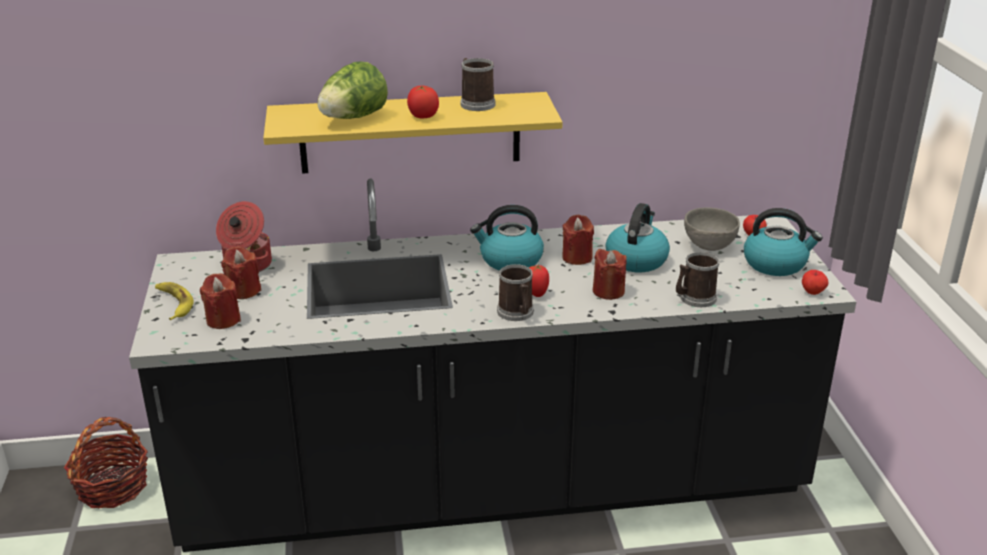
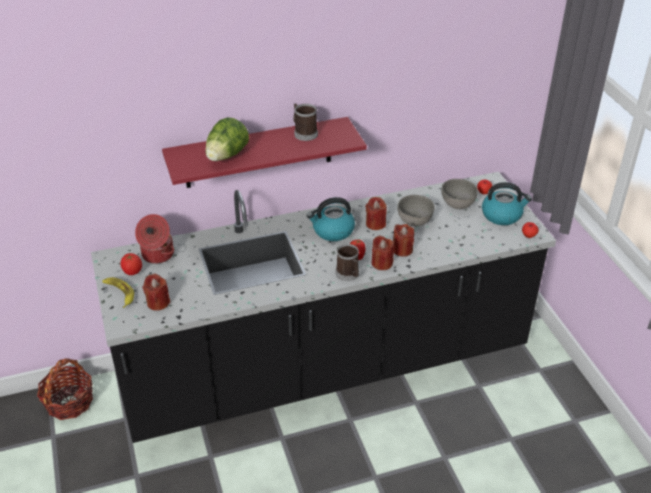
camera: 10 degrees left, 10 degrees up
red candle [221,246,261,299] -> red candle moved to [372,236,394,270]
yellow shelf [263,92,563,174] -> red shelf [162,117,367,188]
tomato [407,86,439,118] -> tomato moved to [121,253,142,275]
kettle [606,203,670,272] -> grey bowl [397,195,435,227]
mug [676,252,719,307] -> none

